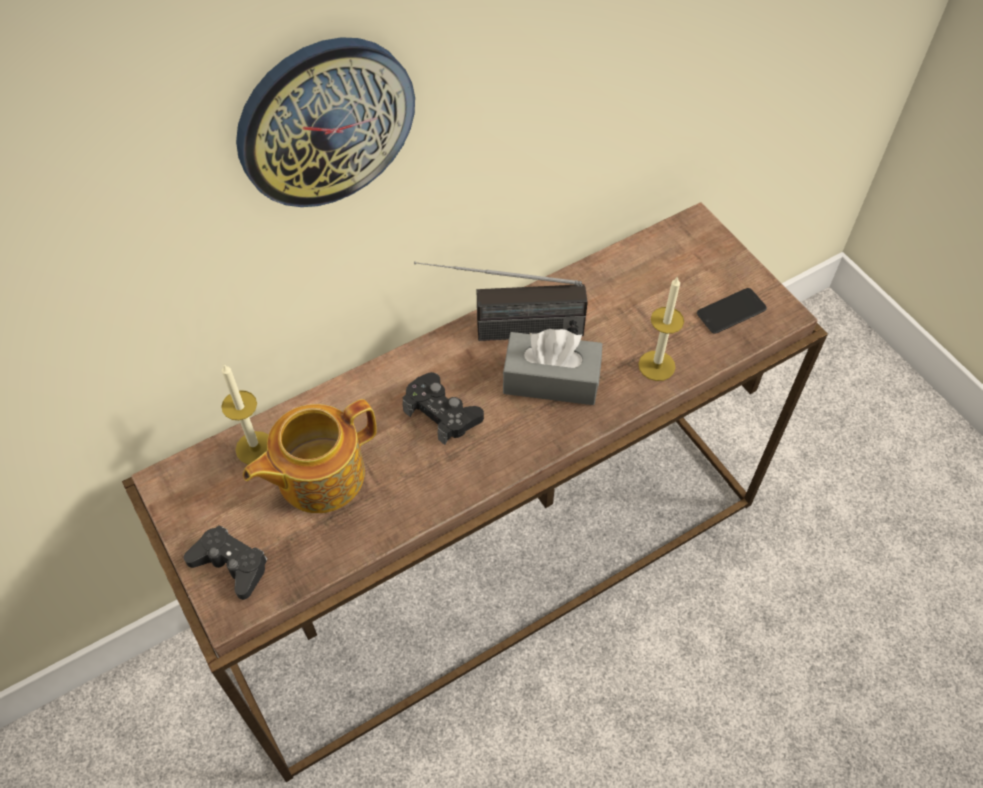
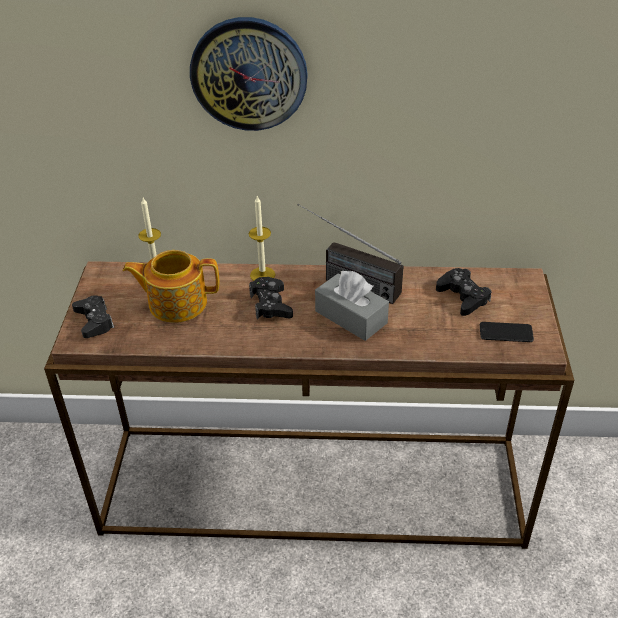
camera: 35 degrees right, 15 degrees down
candle [638,276,684,381] -> candle moved to [249,196,275,281]
none -> black game controller [436,268,491,316]

